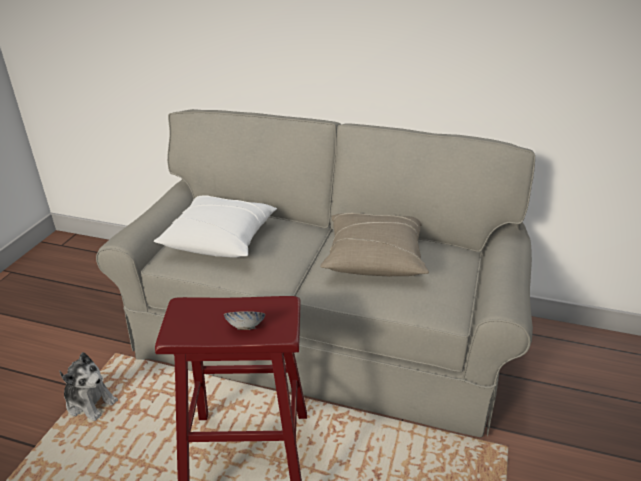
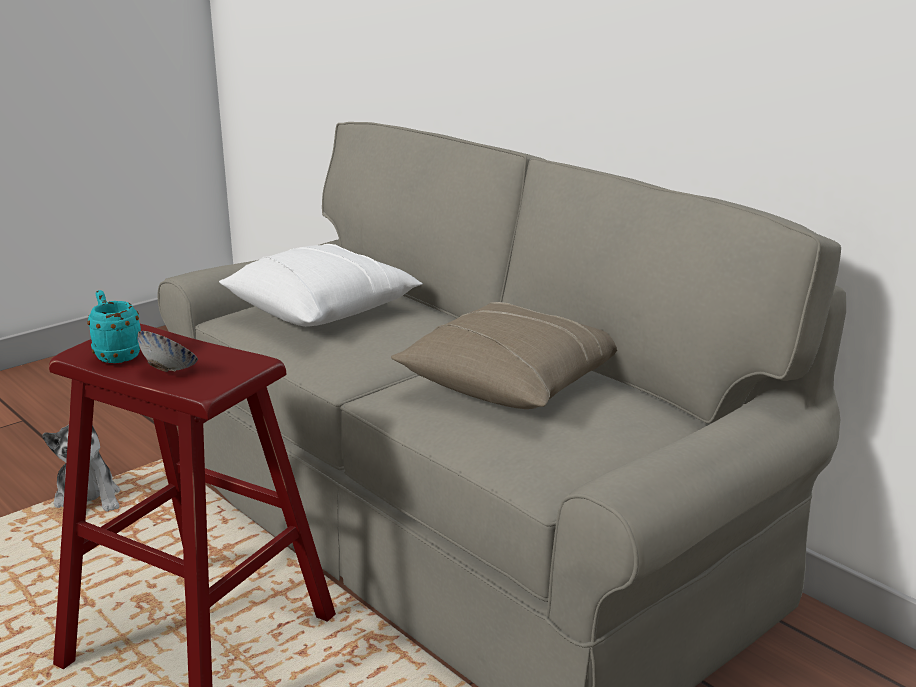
camera: 30 degrees right, 10 degrees down
none -> turquoise mug [87,290,141,363]

